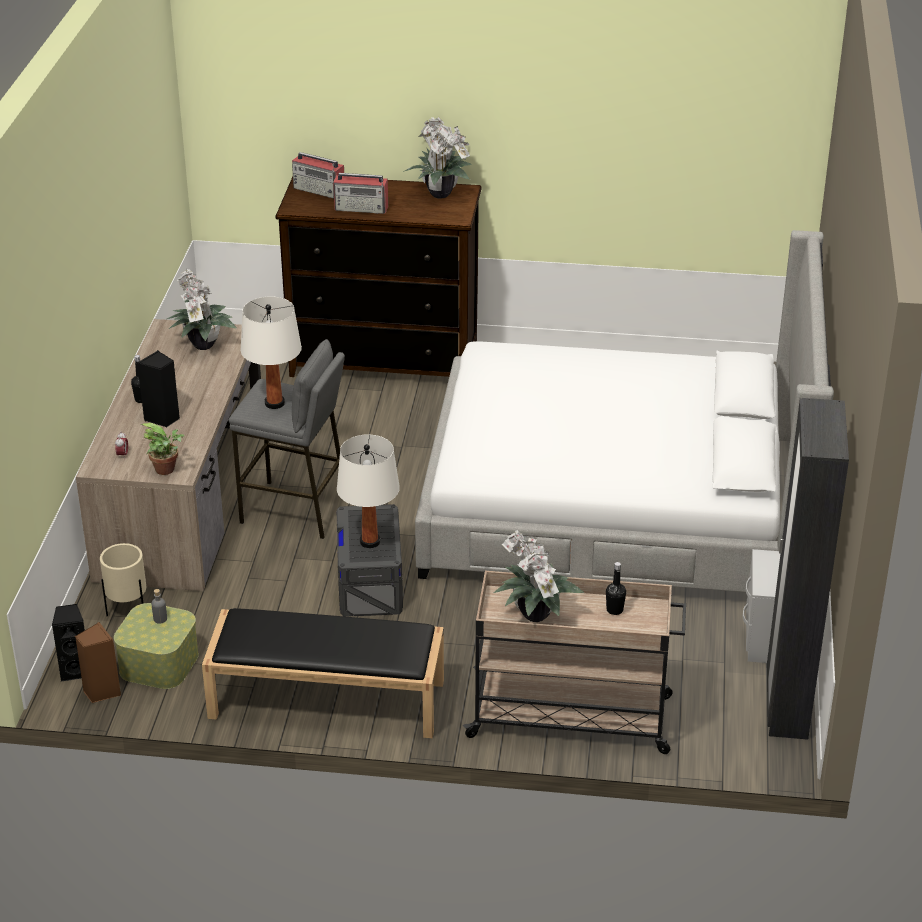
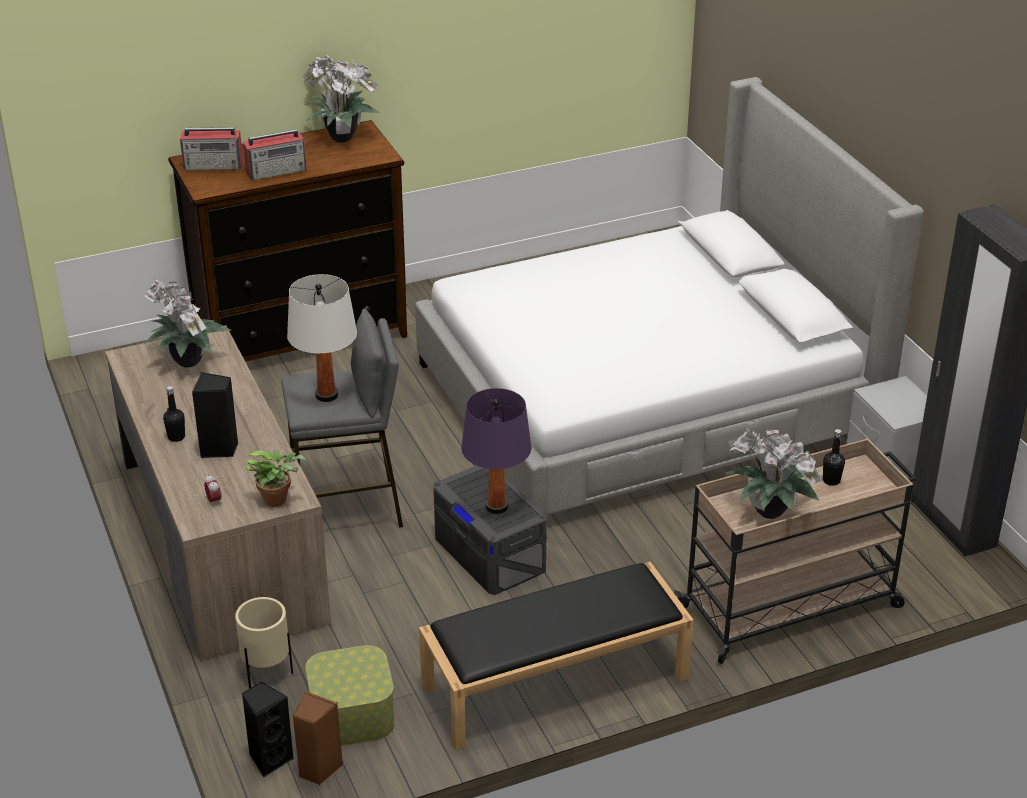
camera: 30 degrees left, 0 degrees up
grey bottle [151,589,167,624] -> none
white table lamp [337,434,400,548] -> purple table lamp [461,388,532,514]

